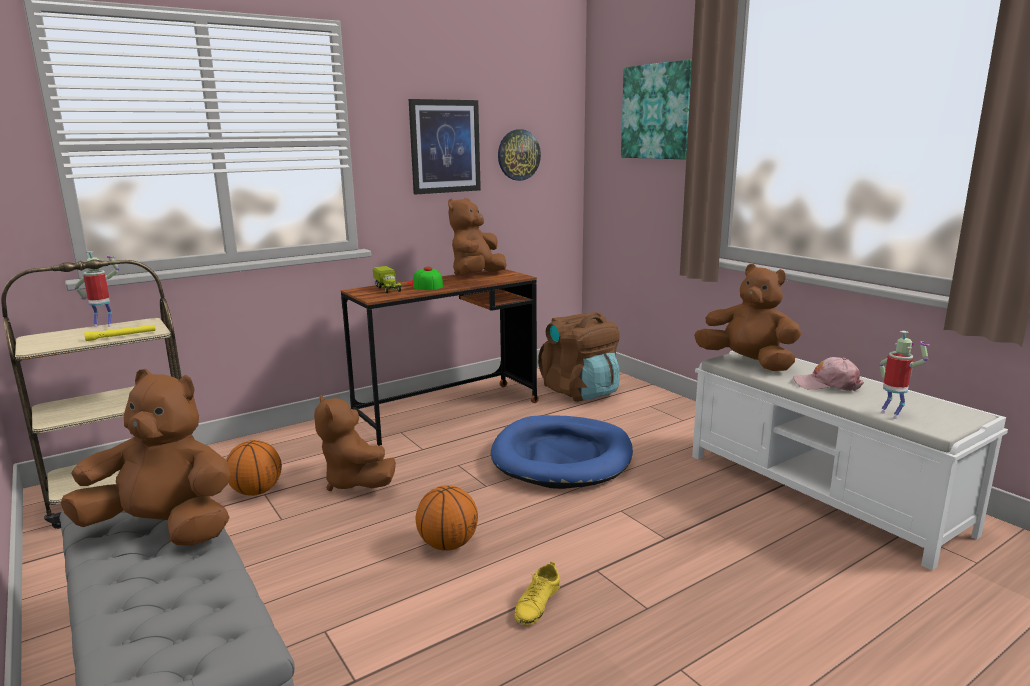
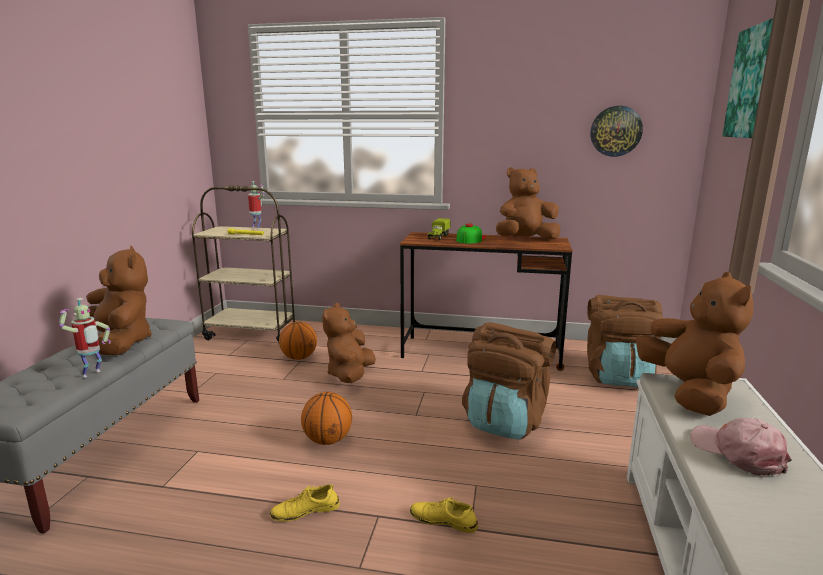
camera: 45 degrees right, 0 degrees up
picture [409,99,481,195] -> none
blue dog bed [491,415,633,489] -> brown backpack [462,322,556,440]
toy robot [879,331,930,419] -> toy robot moved to [59,298,111,378]
none -> yellow shoe [410,497,478,533]

